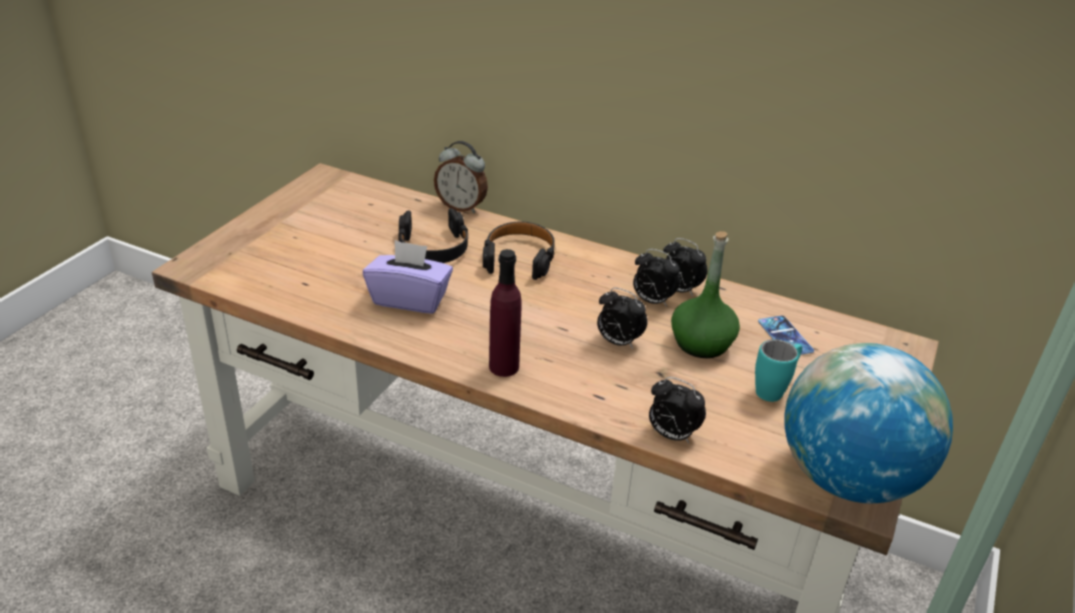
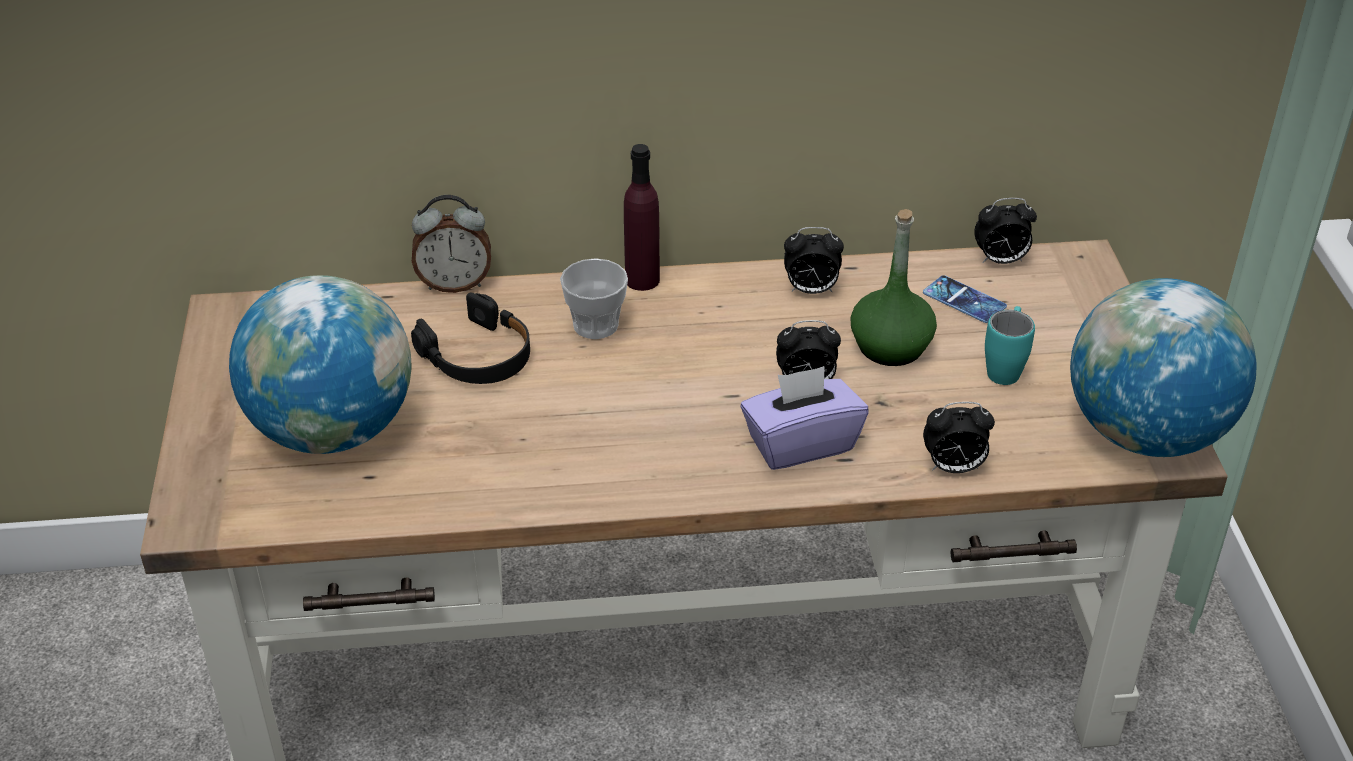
camera: 30 degrees left, 5 degrees up
purple tissue box [363,240,453,314] -> purple tissue box moved to [740,366,868,470]
black headphones [483,221,555,280] -> cup [560,258,628,339]
purple bottle [489,249,522,377] -> purple bottle moved to [624,144,660,291]
alarm clock [633,249,680,307] -> alarm clock moved to [974,198,1037,264]
none -> globe [229,275,412,454]

